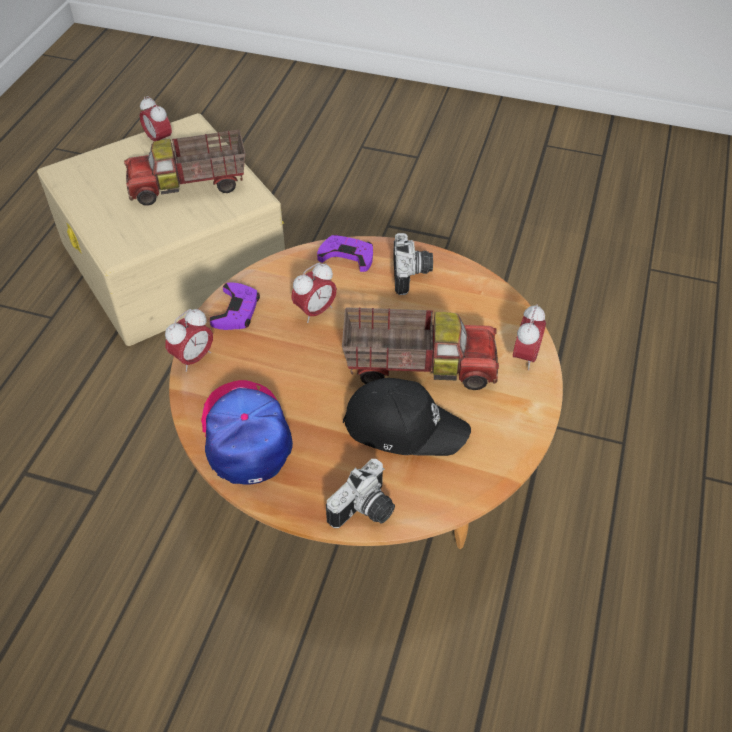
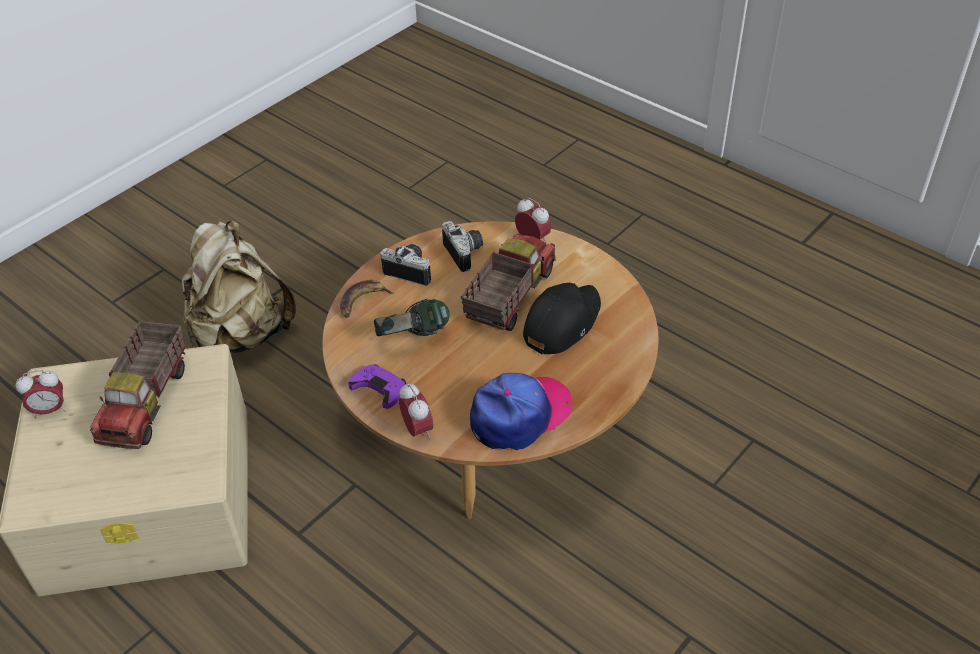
camera: 65 degrees left, 5 degrees down
cap [201,380,293,485] -> cap turned 135 degrees clockwise [470,373,572,450]
alarm clock [291,263,337,323] -> headphones [374,299,450,336]
purple game controller [317,235,373,272] -> banana [340,280,394,318]
camera [326,459,395,528] -> camera moved to [442,221,483,272]
none -> beige backpack [181,221,296,353]

